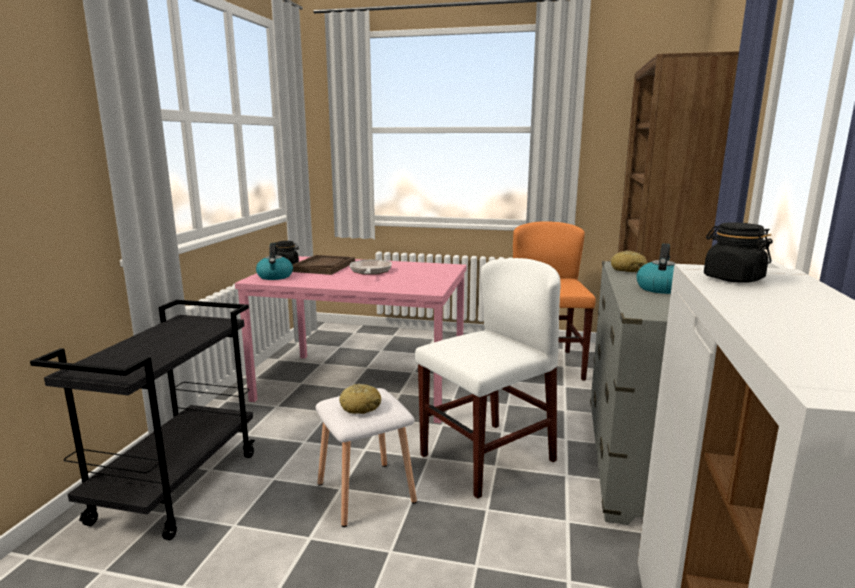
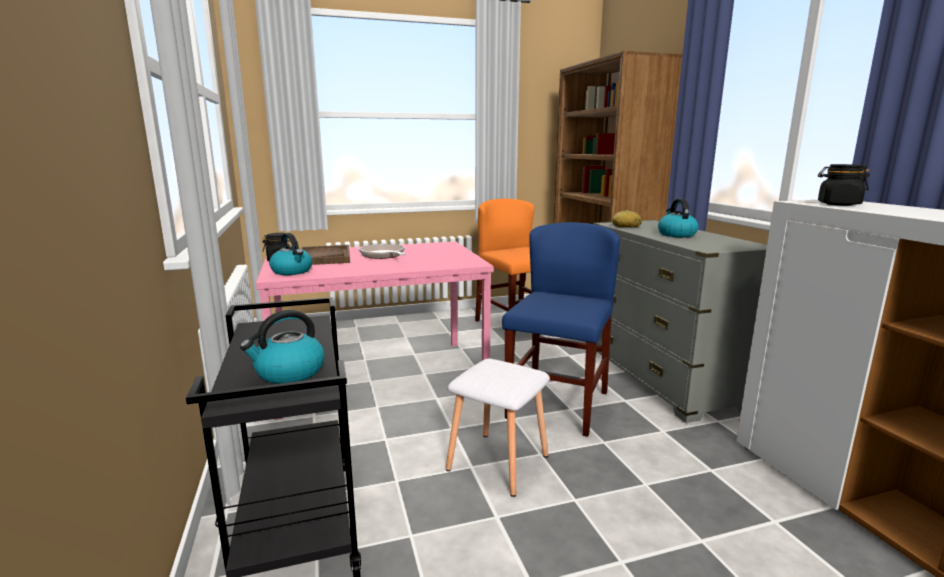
camera: 30 degrees left, 0 degrees up
bread [339,384,381,414] -> none
white chair [415,258,561,499] -> blue chair [502,222,620,437]
none -> kettle [240,310,324,384]

